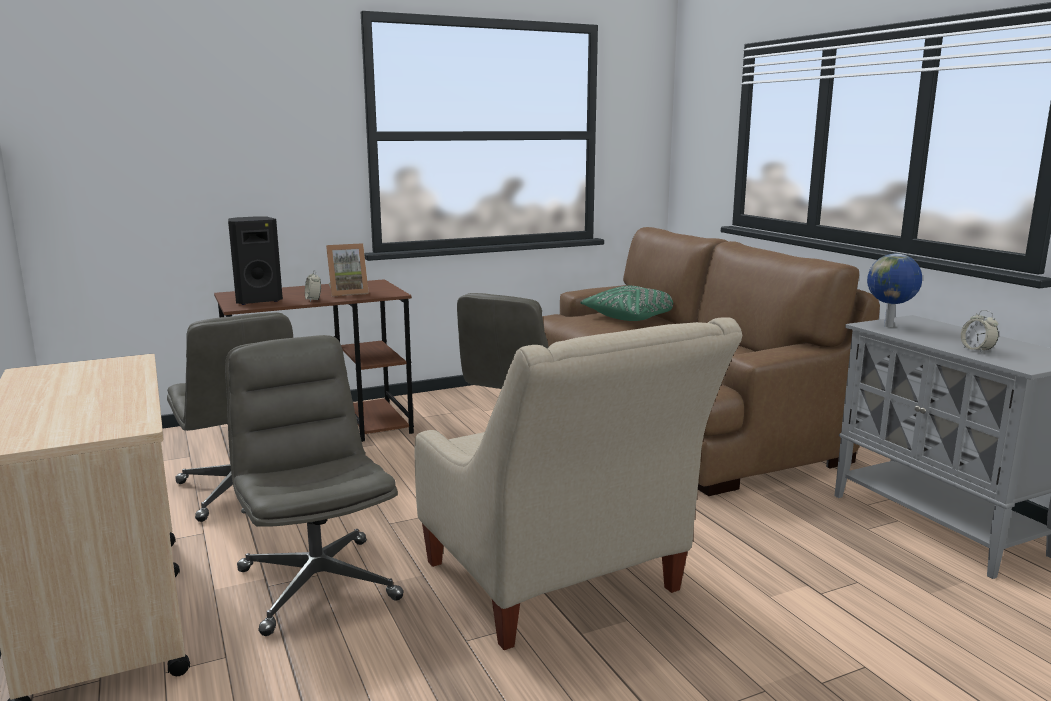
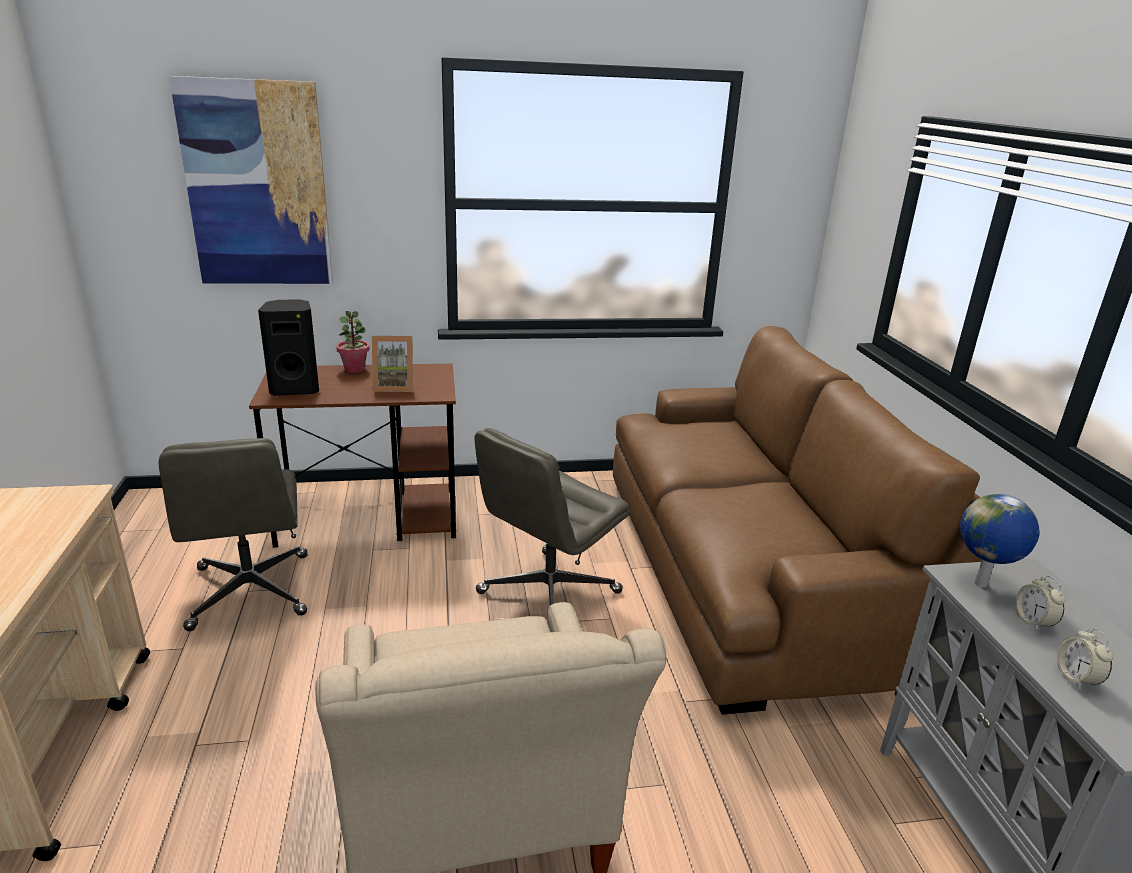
camera: 15 degrees right, 10 degrees up
grey office chair [225,335,403,636] -> none
alarm clock [305,270,321,302] -> alarm clock moved to [1015,575,1066,632]
green pillow [580,286,673,321] -> none
none -> picture [169,76,333,284]
none -> potted plant [336,311,370,373]

